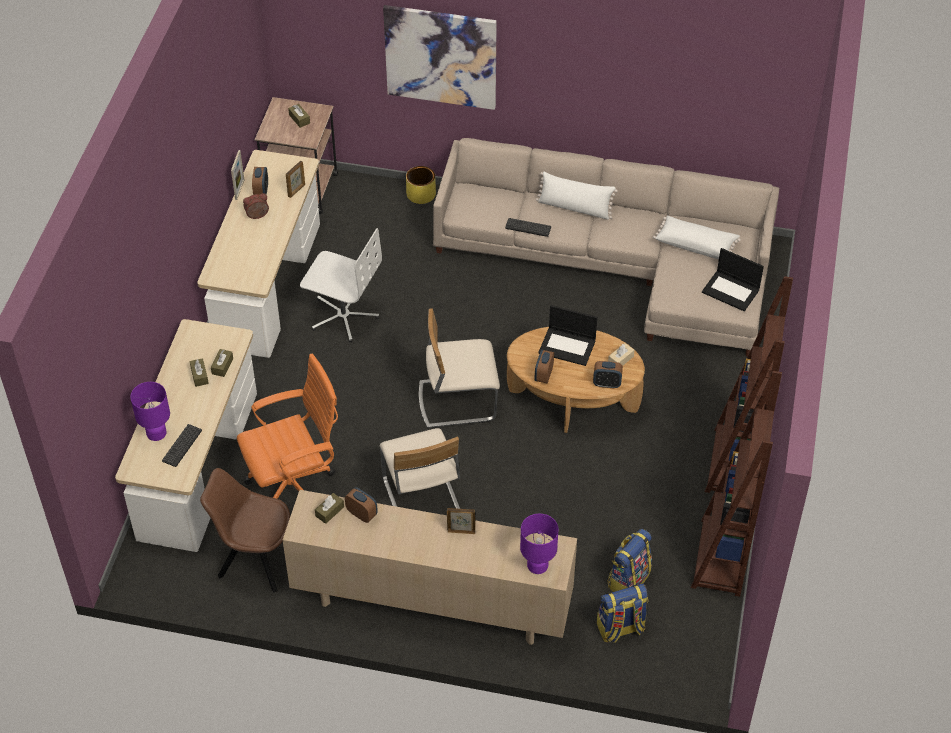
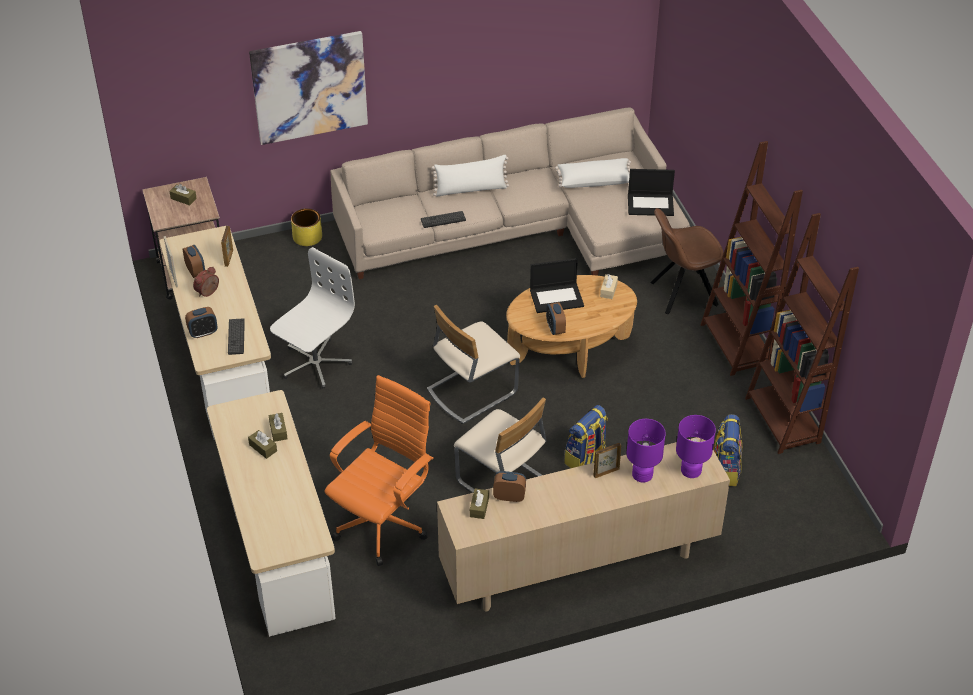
camera: 30 degrees left, 5 degrees down
purple table lamp [130,382,170,441] -> purple table lamp moved to [627,419,666,482]
keyboard [162,424,202,467] -> keyboard moved to [228,318,245,355]
brown chair [200,468,290,592] -> brown chair moved to [650,208,724,314]
white office chair [300,228,382,342] -> white office chair turned 45 degrees counterclockwise [270,247,355,388]
alarm clock [593,361,623,388] -> alarm clock moved to [185,307,217,338]
backpack [597,583,648,643] -> backpack moved to [564,405,608,468]

